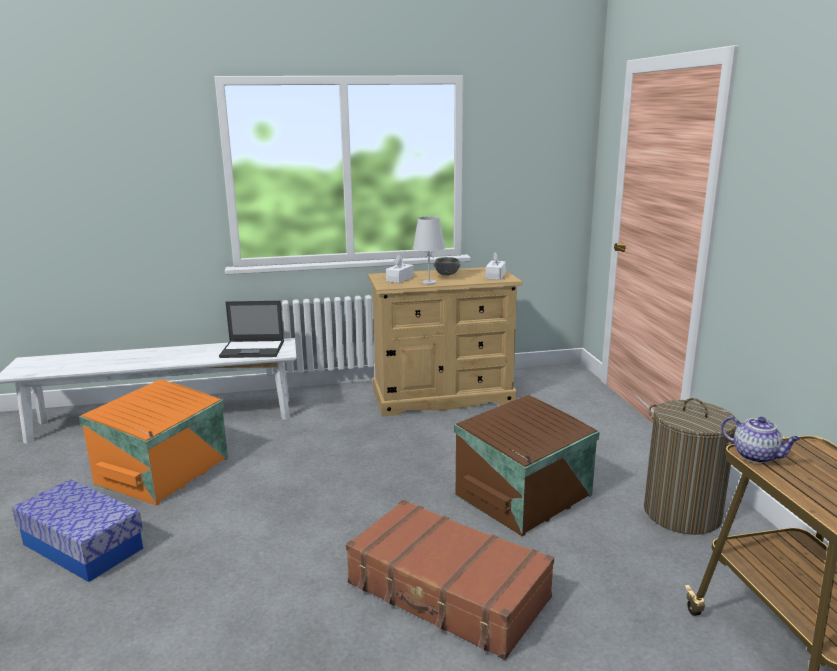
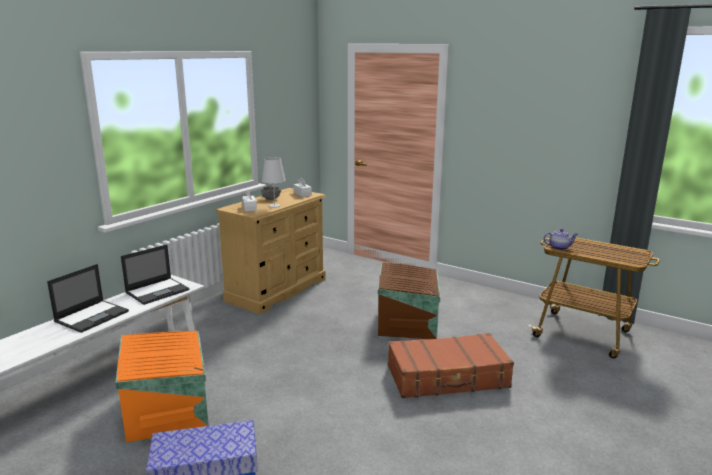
camera: 45 degrees left, 0 degrees up
laundry basket [644,398,736,535] -> none
none -> laptop [47,264,129,333]

